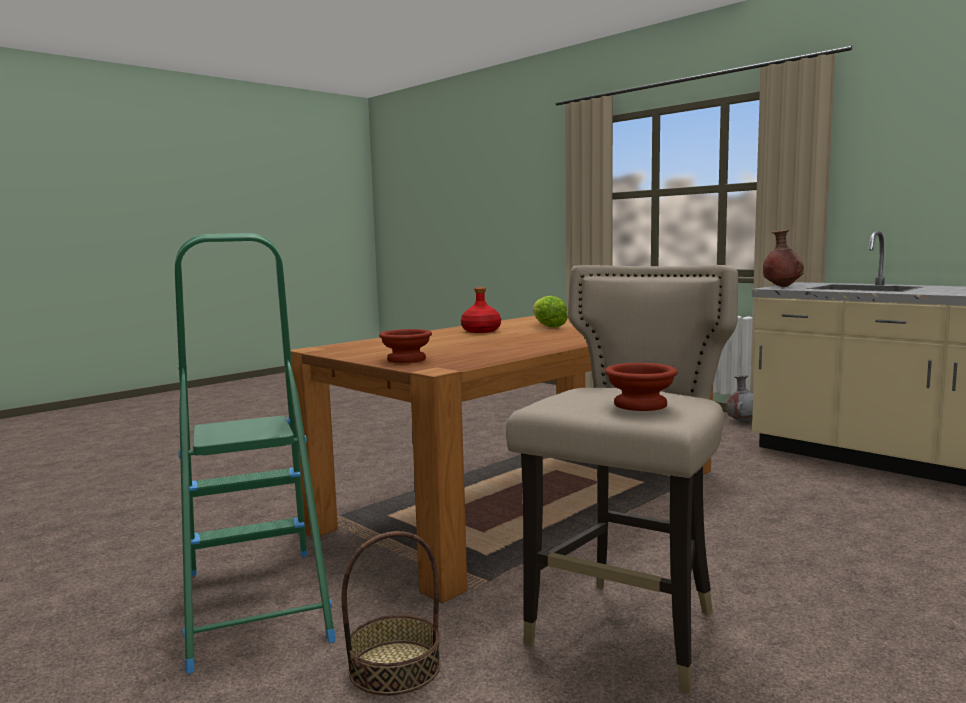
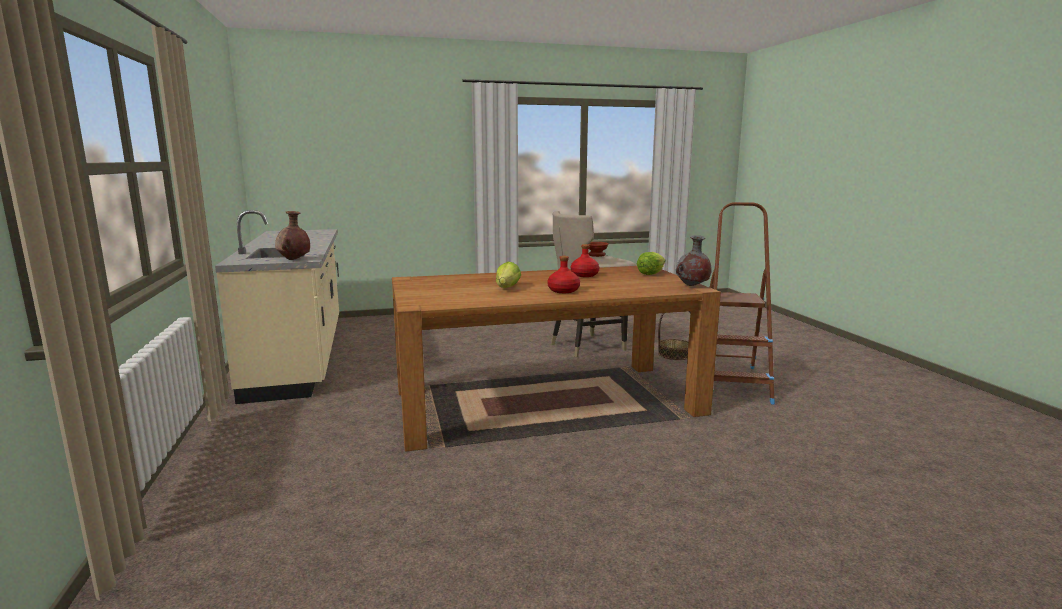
camera: 150 degrees left, 5 degrees up
green step ladder [175,233,336,674] -> brown step ladder [709,202,775,405]
brown bowl [379,329,432,363] -> lettuce [637,252,665,275]
grey vase [727,375,753,423] -> grey vase moved to [676,235,712,286]
none -> red bottle [571,244,599,277]

